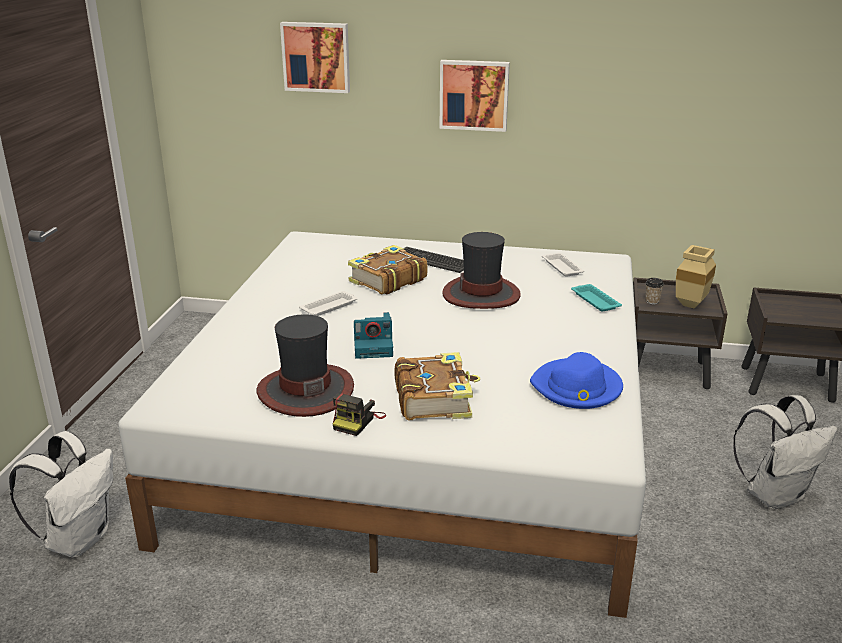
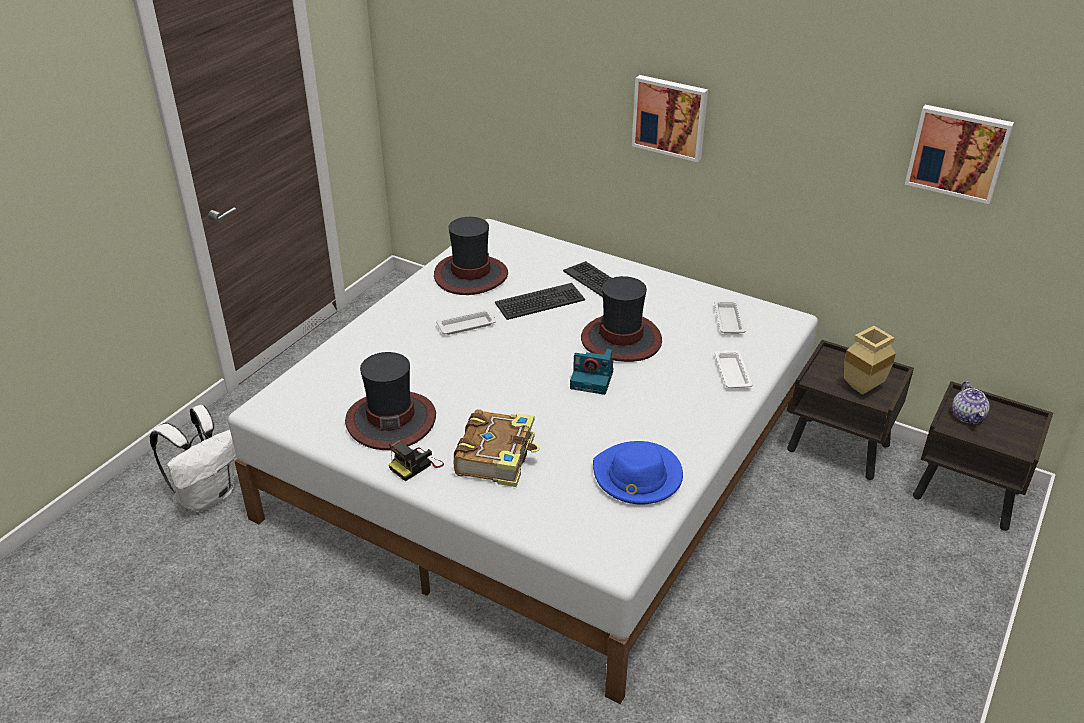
camera: 20 degrees right, 10 degrees up
picture [280,22,350,93] -> picture moved to [905,105,1014,204]
book [348,245,428,295] -> keyboard [495,283,585,320]
camera [354,312,393,359] -> camera moved to [570,349,613,395]
turquoise tray [571,284,622,312] -> white tray [715,350,752,388]
cup [645,278,664,305] -> none
white backpack [733,395,837,509] -> none
none -> hat [434,217,508,295]
none -> teapot [952,381,990,425]

